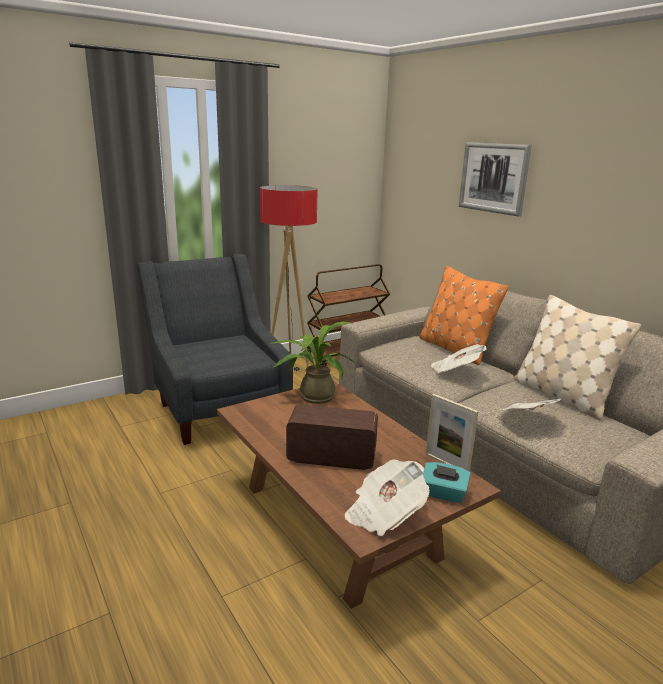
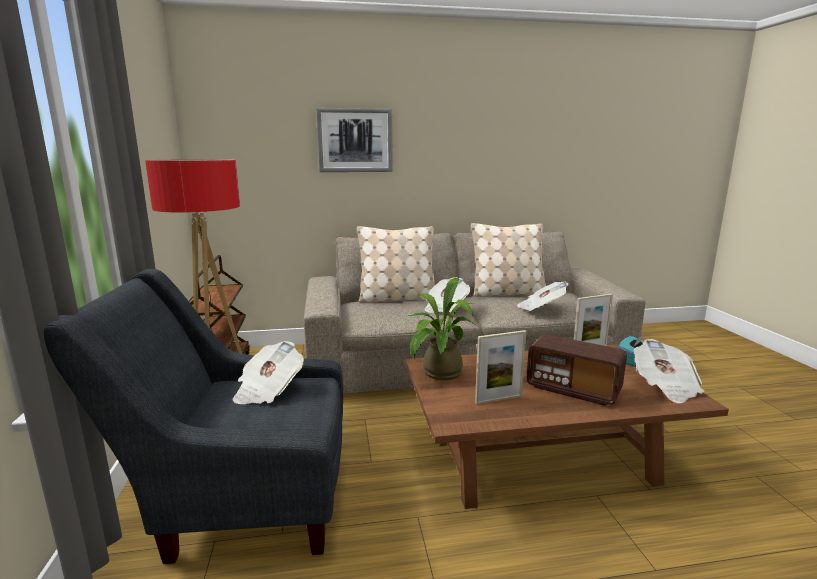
camera: 65 degrees left, 5 degrees down
radio [286,404,378,470] -> radio turned 90 degrees counterclockwise [526,334,627,406]
orange pillow [419,266,509,365] -> beige pillow [357,226,435,303]
none -> newspaper [233,341,304,404]
none -> picture frame [475,330,526,405]

